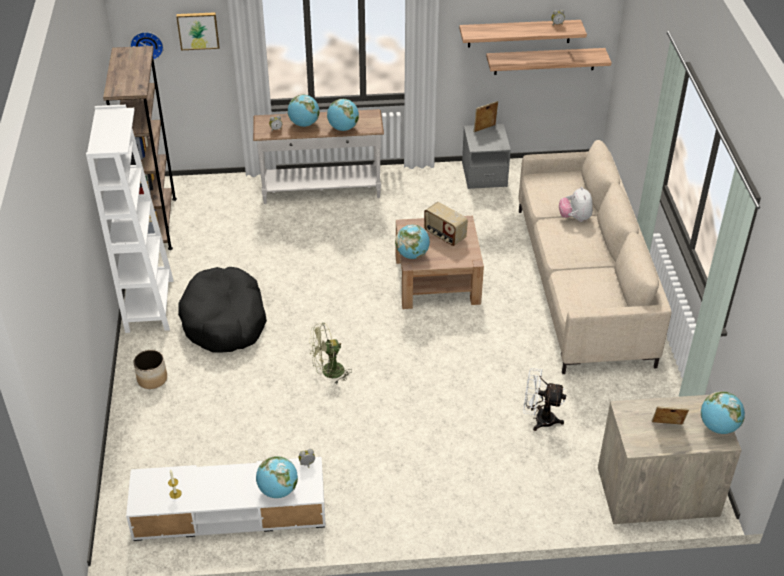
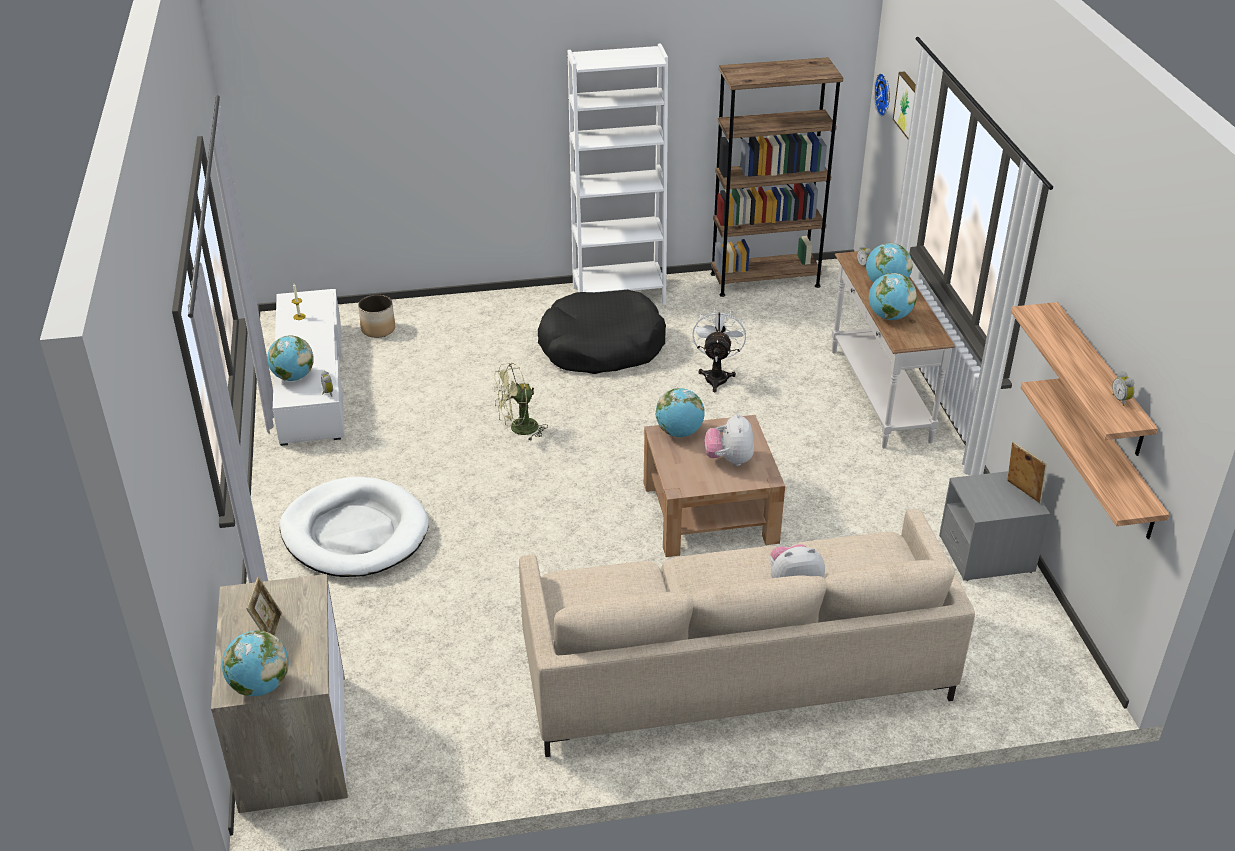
camera: 85 degrees right, 5 degrees down
planter [133,350,167,389] -> planter moved to [358,295,395,338]
green fan [309,323,351,385] -> green fan turned 90 degrees counterclockwise [493,363,548,441]
radio [424,202,468,246] -> plush toy [704,413,754,466]
white fan [523,368,566,431] -> white fan moved to [692,308,746,392]
none -> white dog bed [280,477,429,577]

